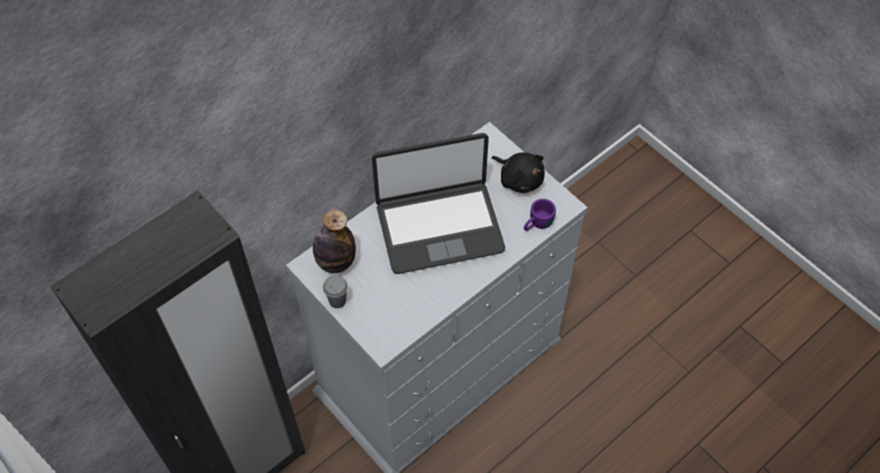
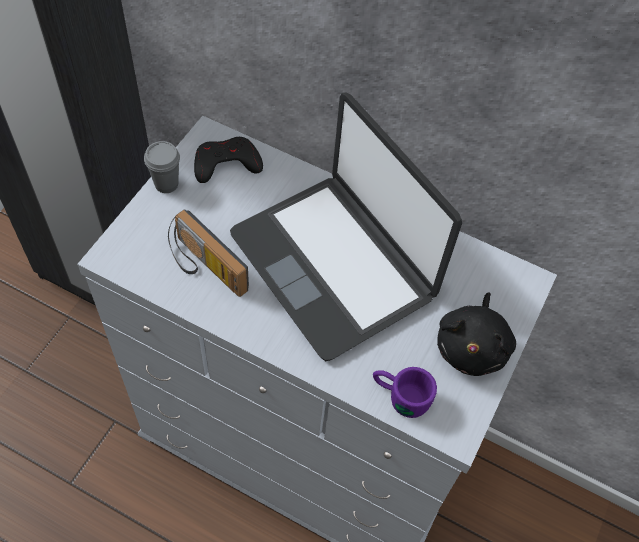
camera: 65 degrees right, 0 degrees up
bottle [313,209,356,273] -> black game controller [194,137,263,183]
none -> radio [168,209,249,297]

